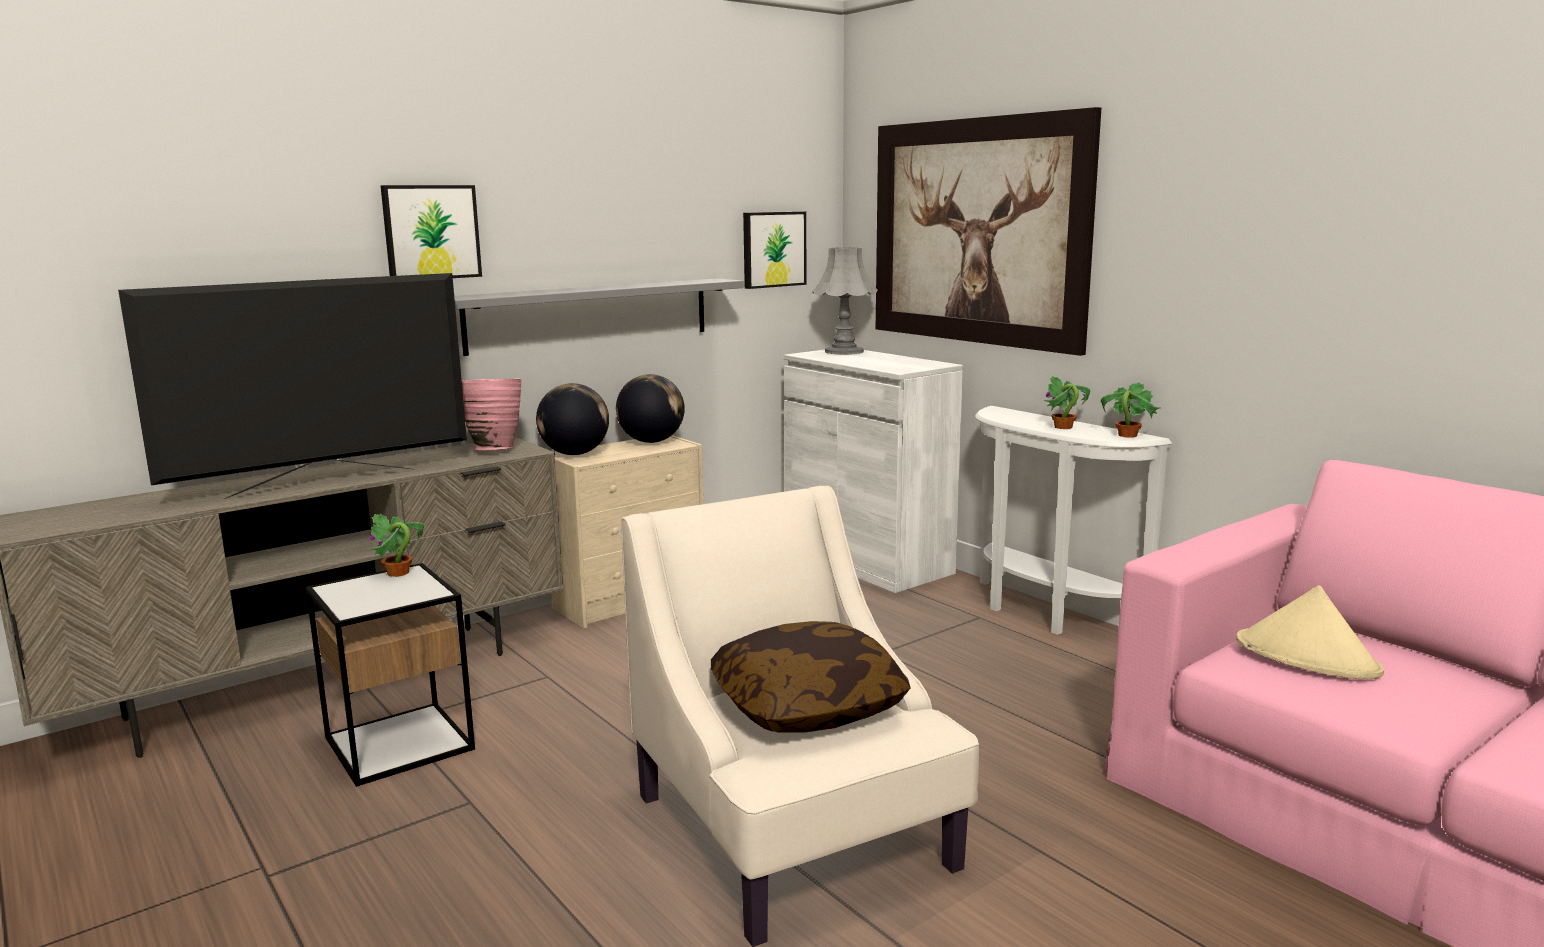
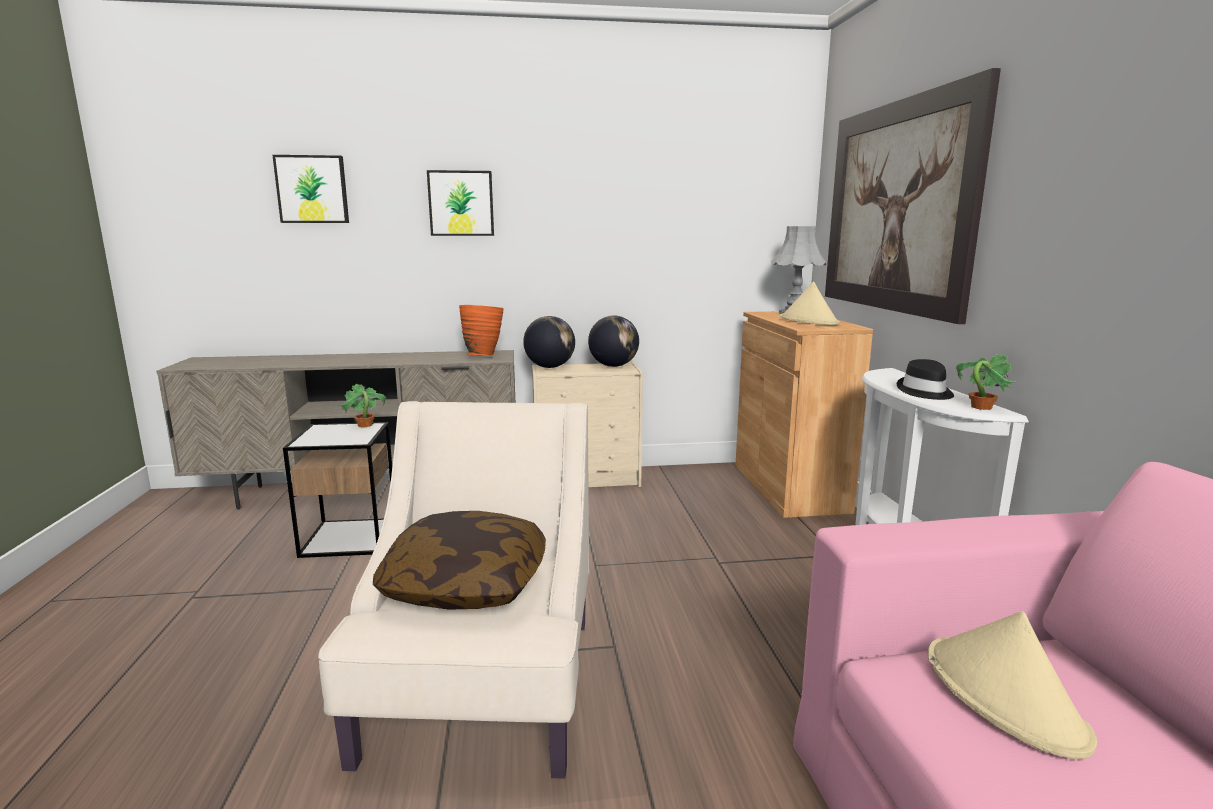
camera: 30 degrees right, 0 degrees up
television [118,273,467,499] -> none
grey shelf [454,278,744,356] -> none
pink vase [462,379,521,450] -> orange vase [459,305,503,356]
picture [743,212,806,289] -> picture moved to [272,155,349,223]
white cabinet [784,350,963,593] -> brown cabinet [735,311,873,518]
potted plant [1044,376,1090,429] -> black hat [897,359,954,400]
none -> beige hat [780,282,840,325]

